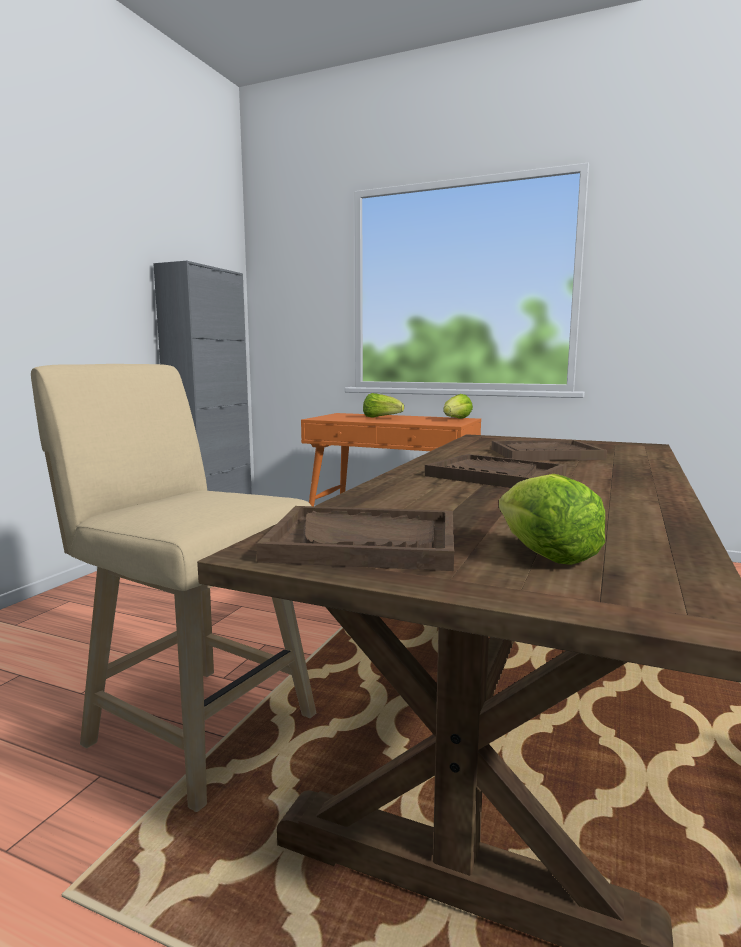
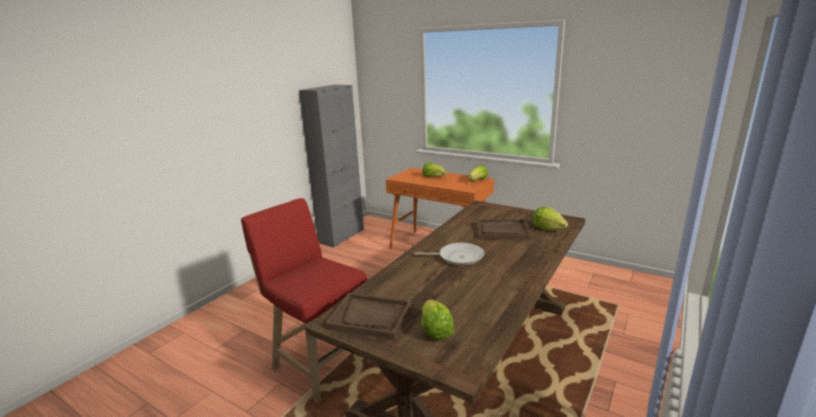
camera: 10 degrees right, 10 degrees up
beige stool [31,364,316,812] -> red stool [241,198,372,403]
brown tray [425,454,567,488] -> frying pan [414,243,485,266]
none -> lettuce [533,207,568,230]

